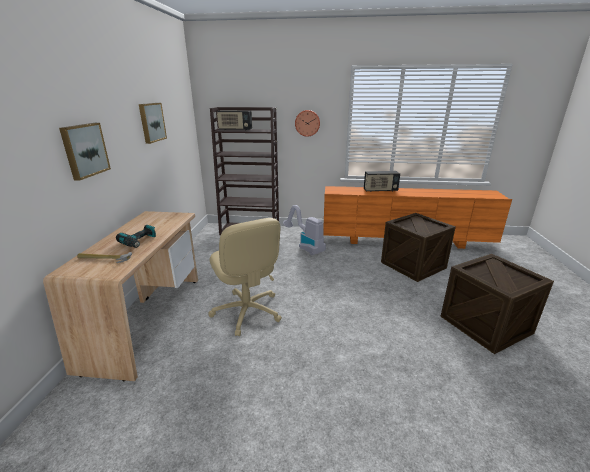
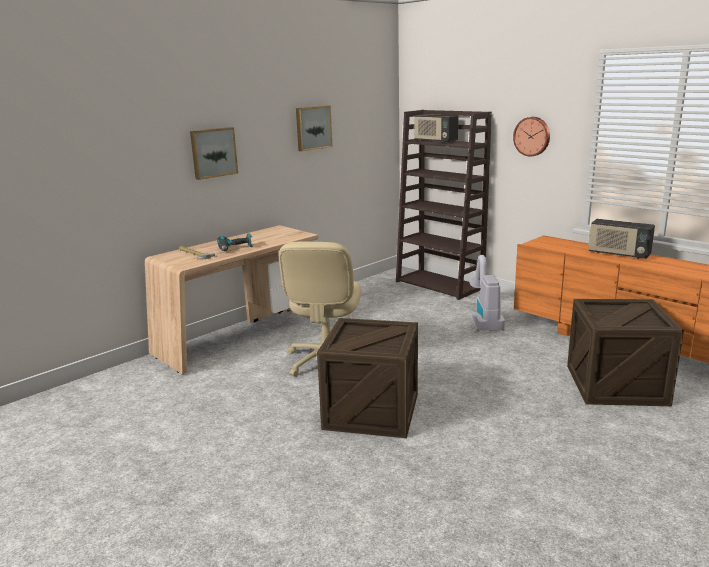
camera: 40 degrees right, 5 degrees down
crate [440,254,554,354] -> crate moved to [317,318,418,438]

